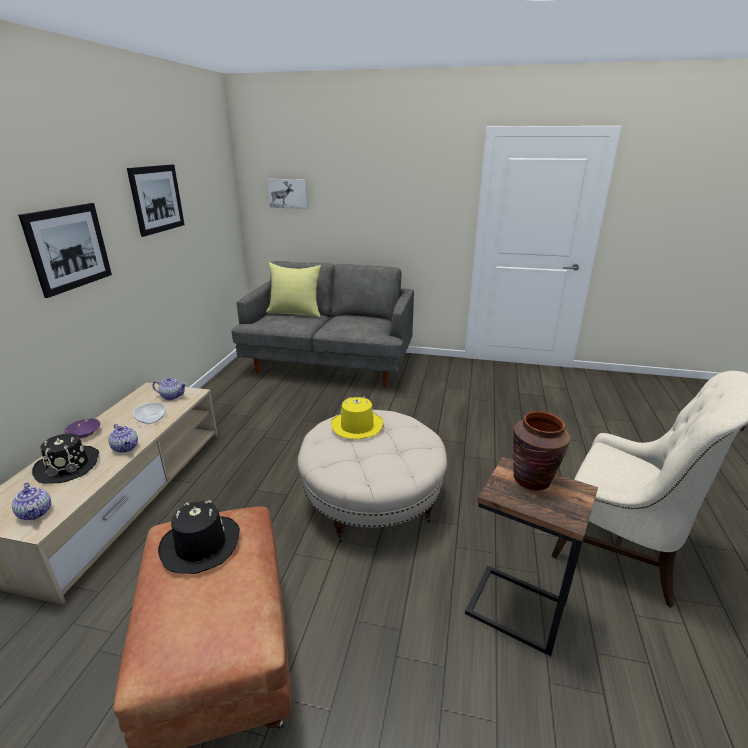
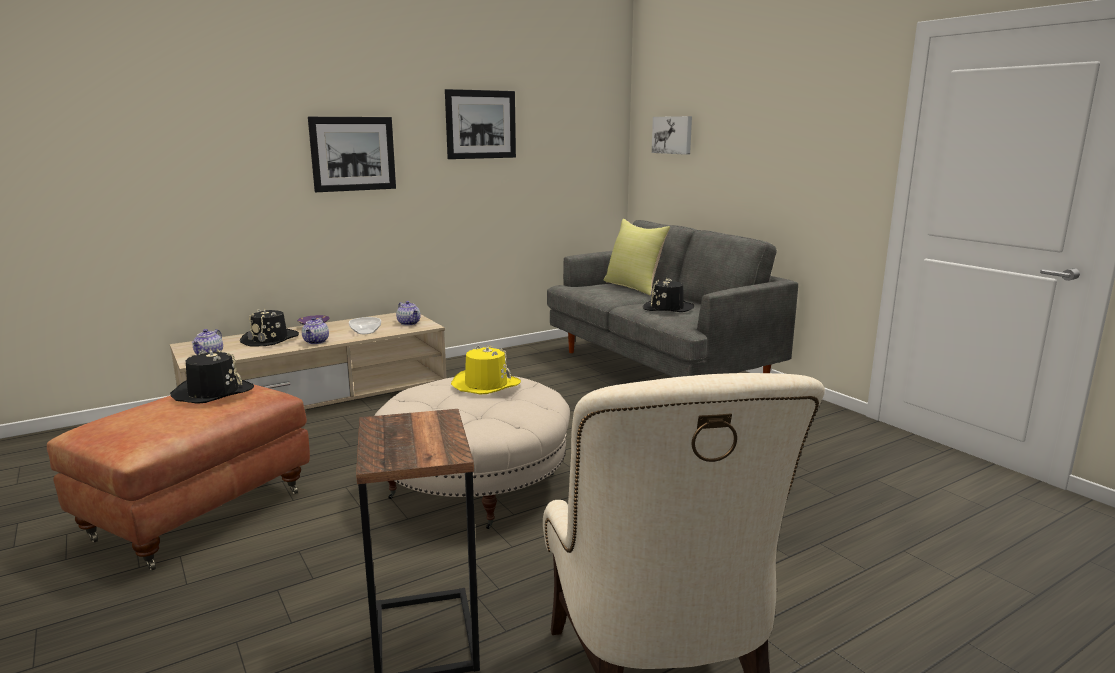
camera: 45 degrees right, 10 degrees down
brown vase [513,411,570,491] -> none
none -> black hat [643,278,694,312]

